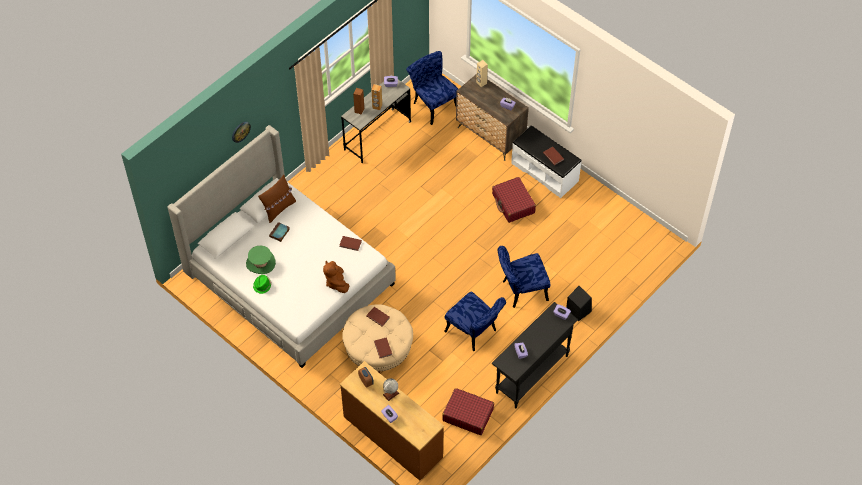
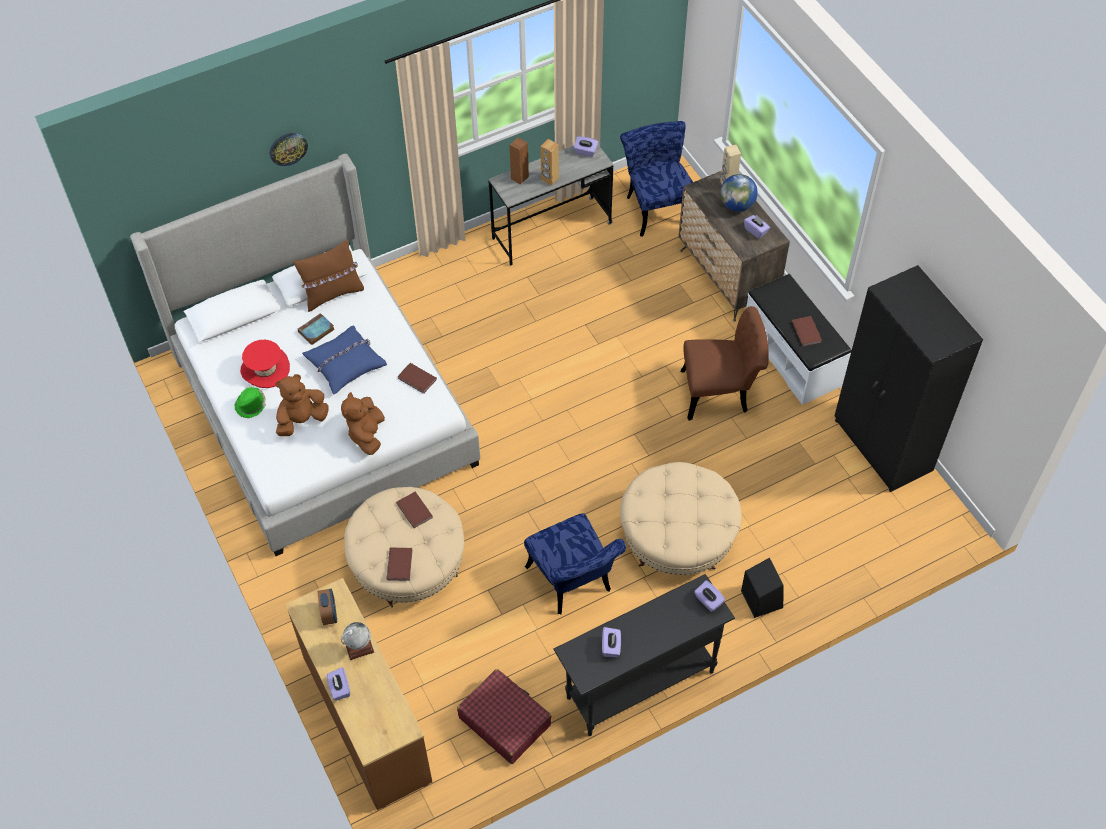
camera: 20 degrees right, 0 degrees up
green hat [246,246,276,274] -> red hat [240,340,290,388]
red suitcase [492,177,536,223] -> brown chair [680,306,768,421]
blue chair [498,246,550,308] -> beige ottoman [620,462,742,575]
none -> brown plush toy [275,374,329,436]
none -> blue pillow [302,326,387,394]
none -> globe [720,174,758,212]
none -> black wardrobe [835,265,983,492]

